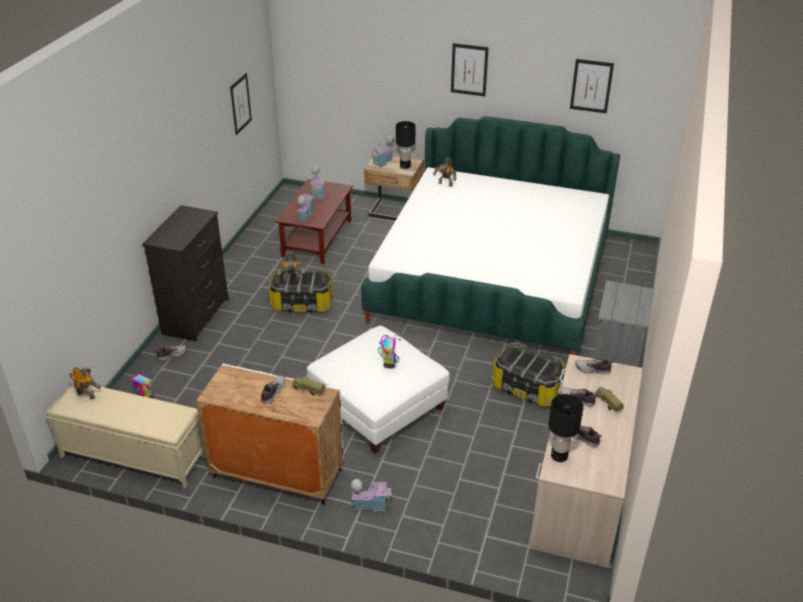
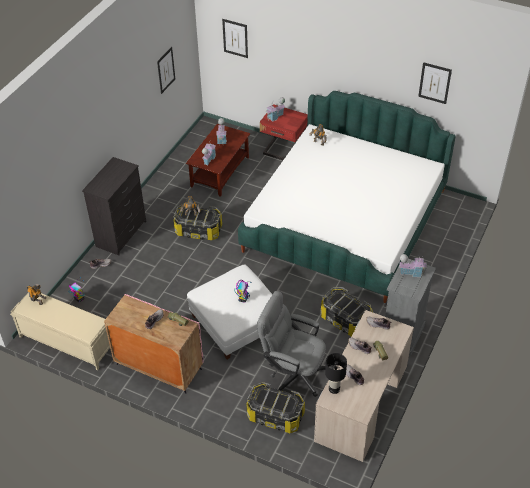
camera: 10 degrees right, 10 degrees up
white cabinet [196,364,344,505] -> pink cabinet [104,294,203,394]
toy house [351,478,392,511] -> toy house moved to [399,254,427,277]
beige nightstand [364,154,424,221] -> red nightstand [260,104,308,160]
black table lamp [396,121,416,169] -> none
picture [451,43,489,96] -> picture moved to [222,19,248,58]
none -> storage box [246,382,305,433]
none -> grey office chair [257,291,326,397]

